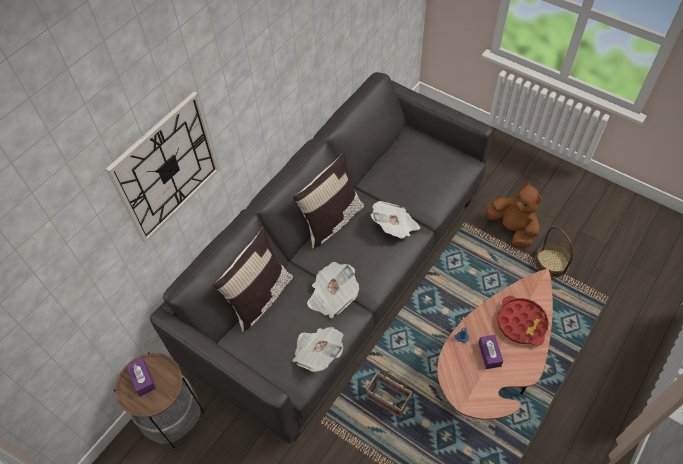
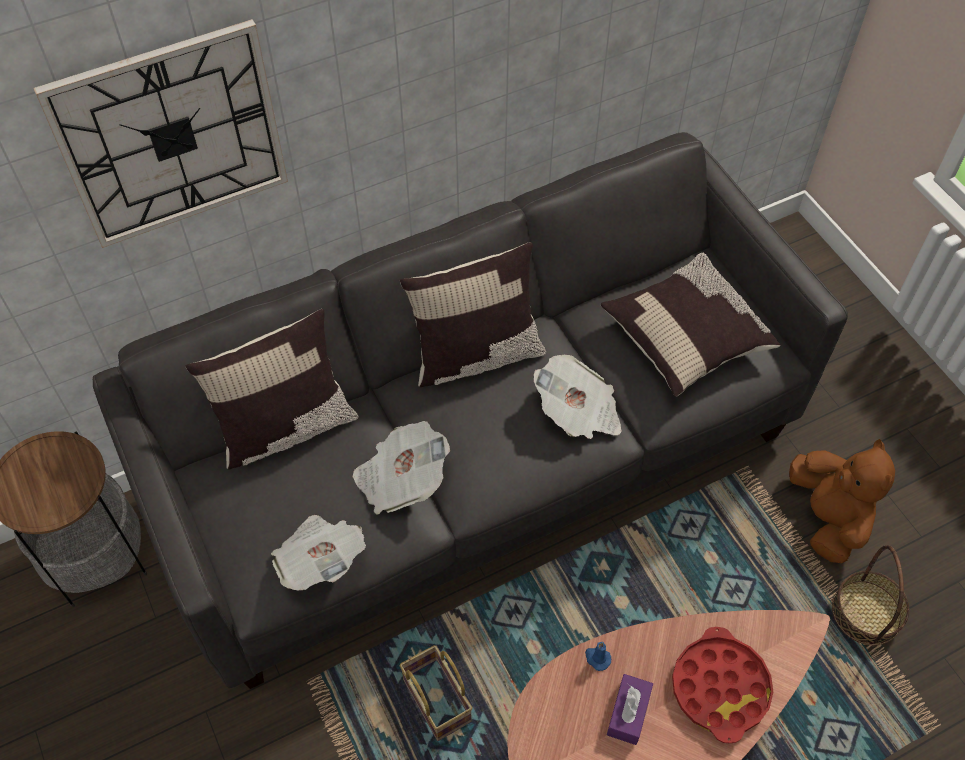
camera: 25 degrees right, 0 degrees up
purple tissue box [126,358,156,397] -> none
none -> pillow [601,253,780,397]

